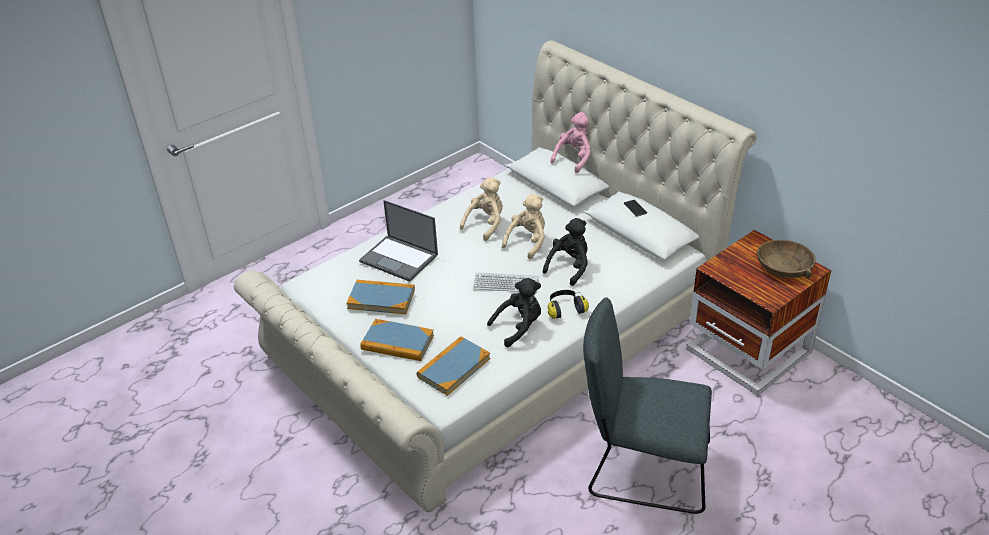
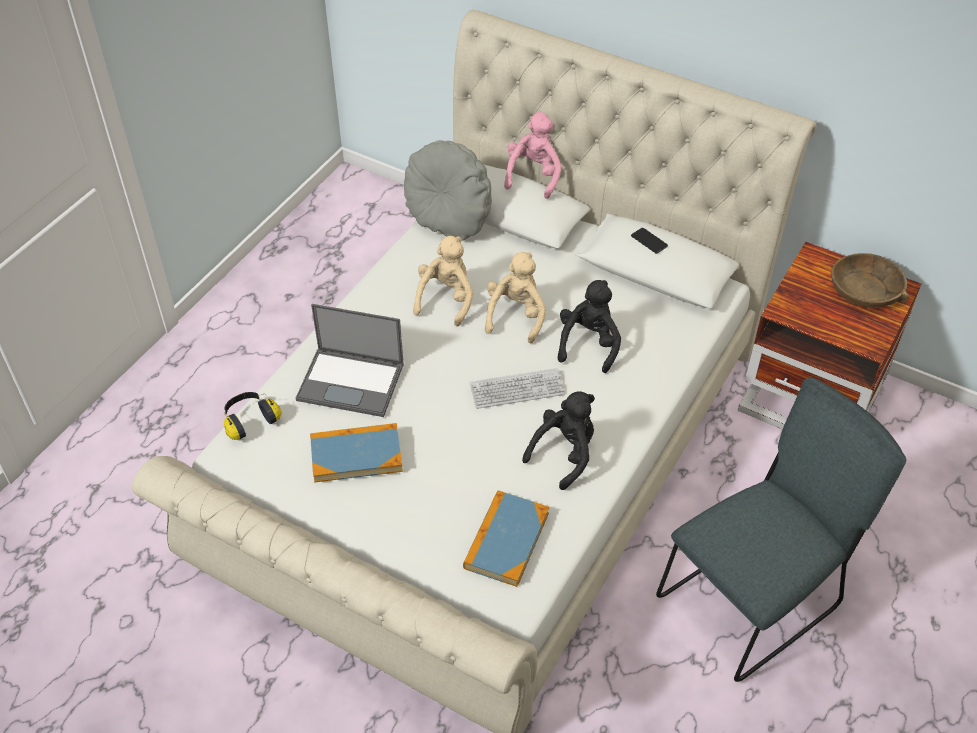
camera: 20 degrees left, 10 degrees up
book [360,319,434,361] -> none
headphones [548,290,589,318] -> headphones moved to [224,392,281,440]
grey chair [583,297,712,514] -> grey chair turned 150 degrees clockwise [656,378,906,682]
none -> grey pillow [404,140,492,241]

